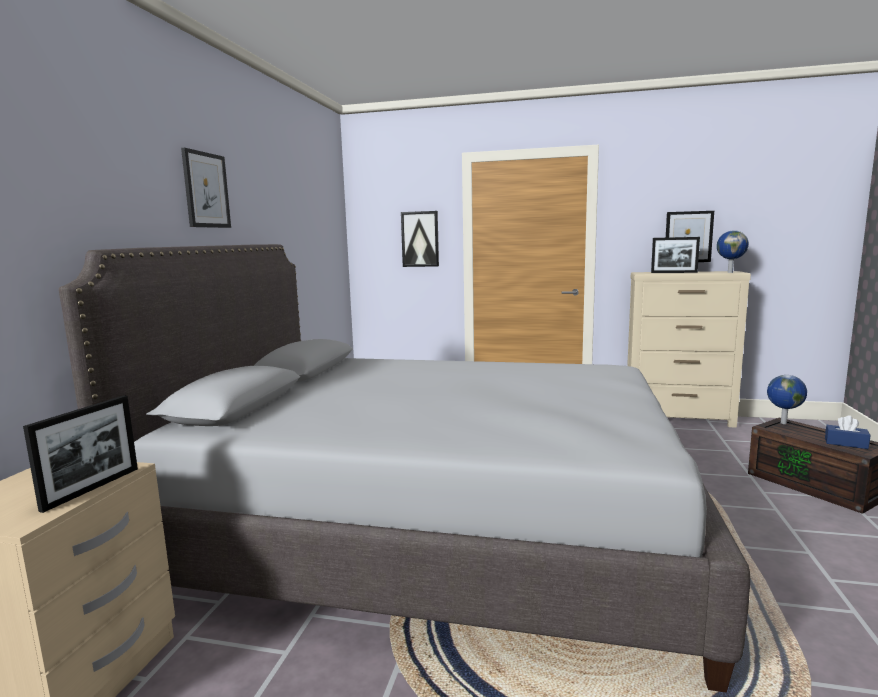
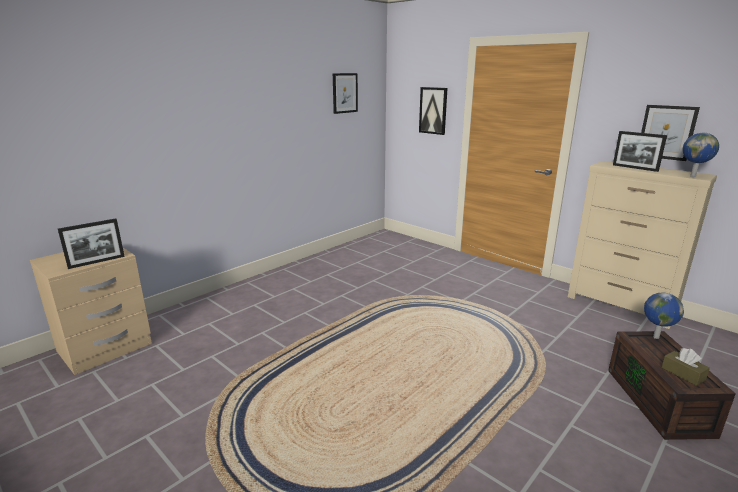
camera: 30 degrees right, 10 degrees up
grey bed [59,244,750,693] -> none
picture [181,148,231,228] -> picture moved to [333,73,358,114]
blue tissue box [825,415,870,449] -> brown tissue box [662,348,710,386]

